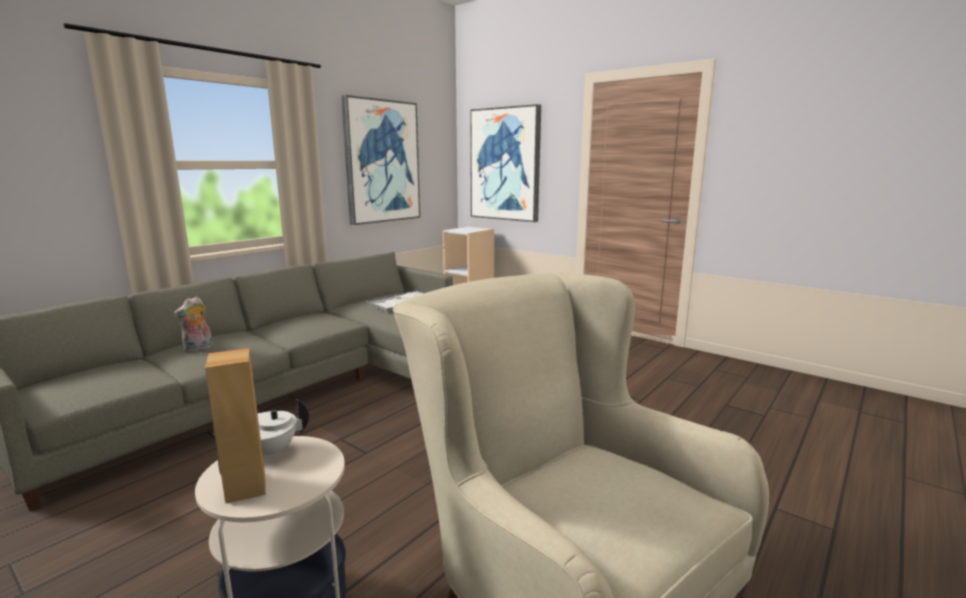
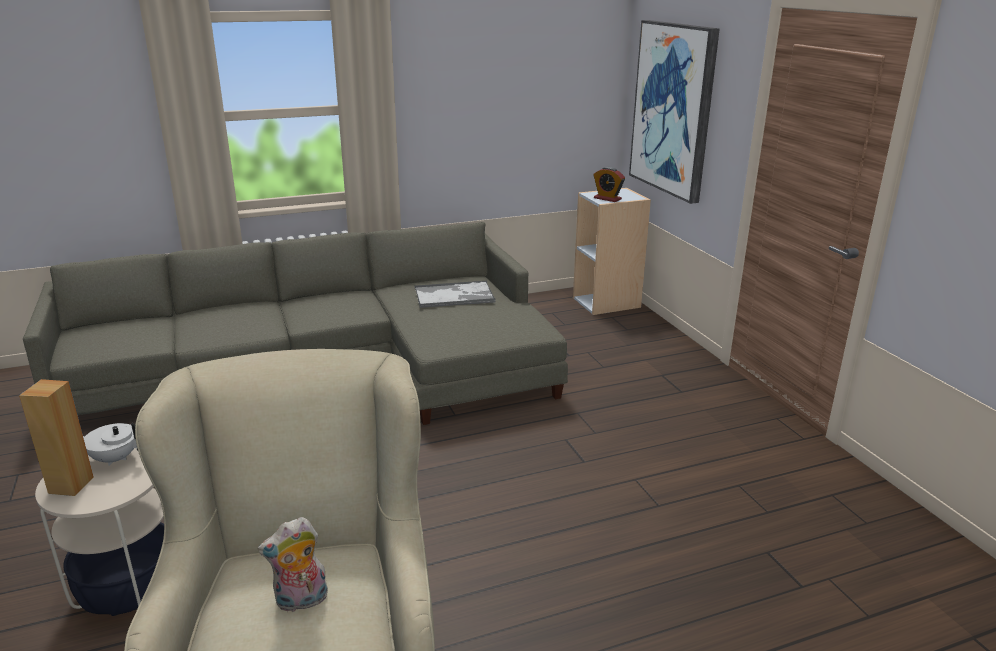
camera: 30 degrees right, 10 degrees up
plush toy [173,297,213,353] -> plush toy moved to [258,517,328,612]
picture [341,95,420,225] -> none
none -> alarm clock [594,167,625,202]

